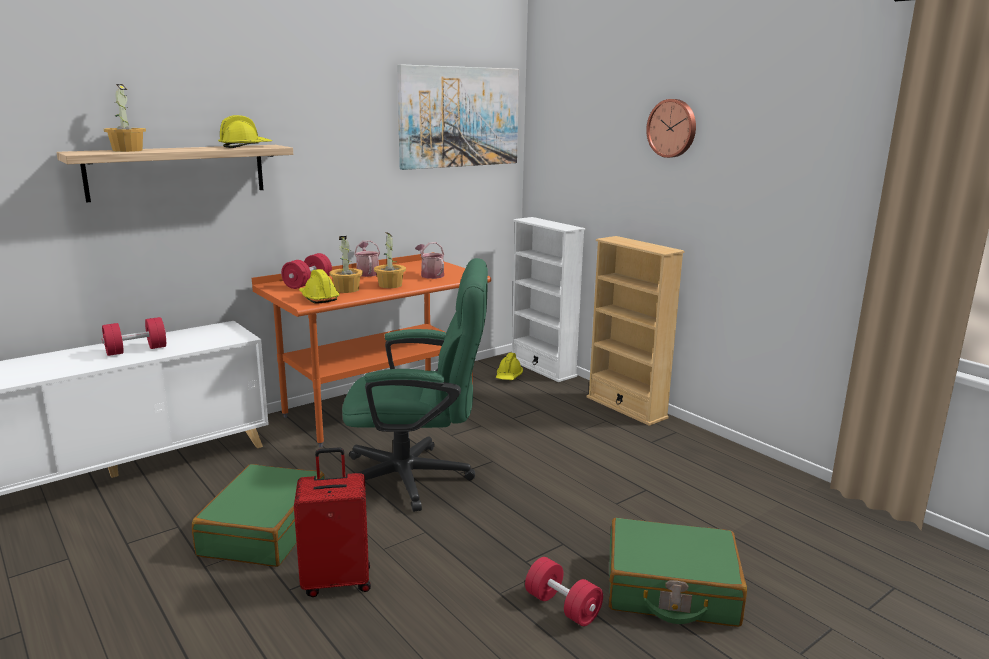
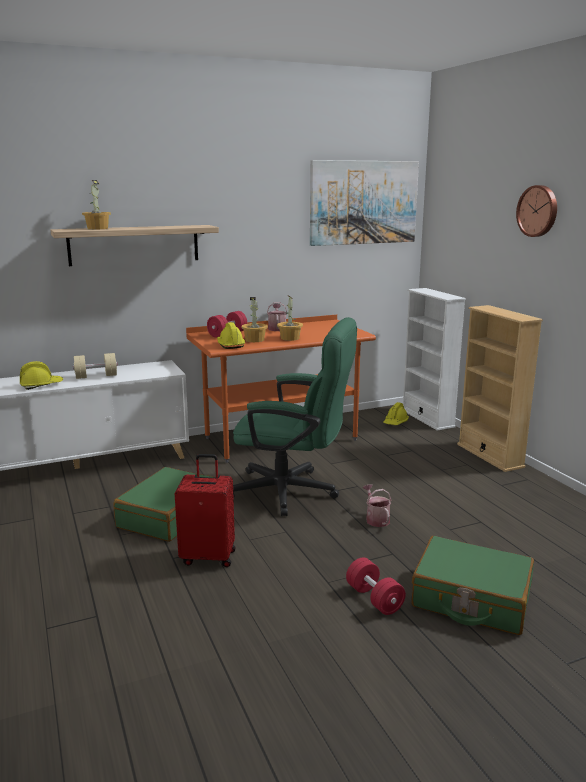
camera: 15 degrees right, 0 degrees up
red dumbbell [102,317,166,356] -> beige dumbbell [73,353,118,379]
yellow hard hat [218,115,272,148] -> yellow hard hat moved to [20,361,63,390]
watering can [415,242,444,279] -> watering can moved to [363,484,391,527]

